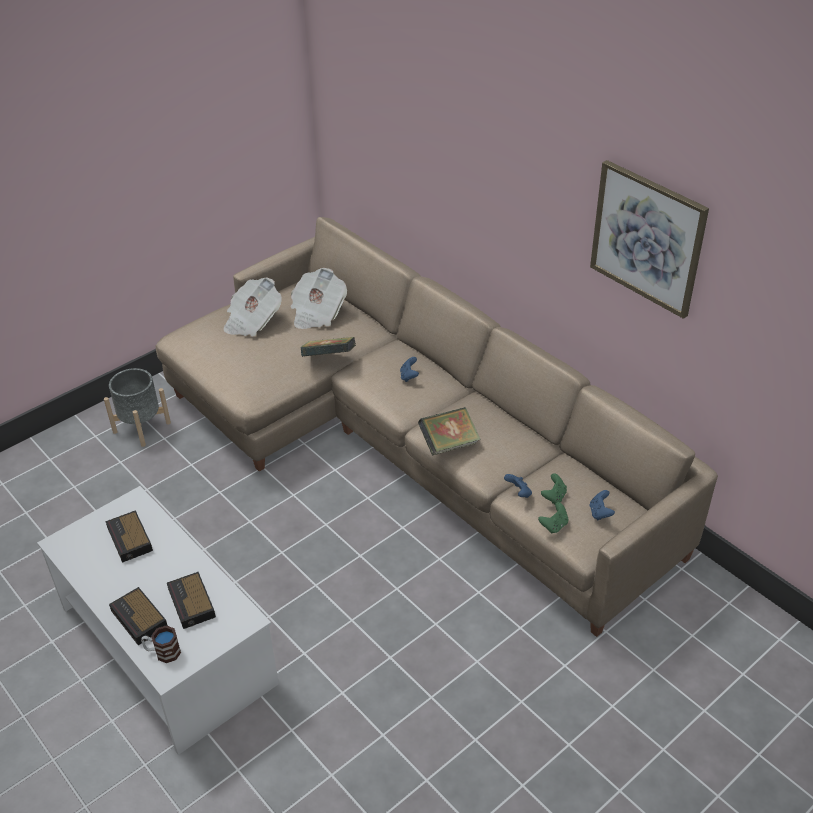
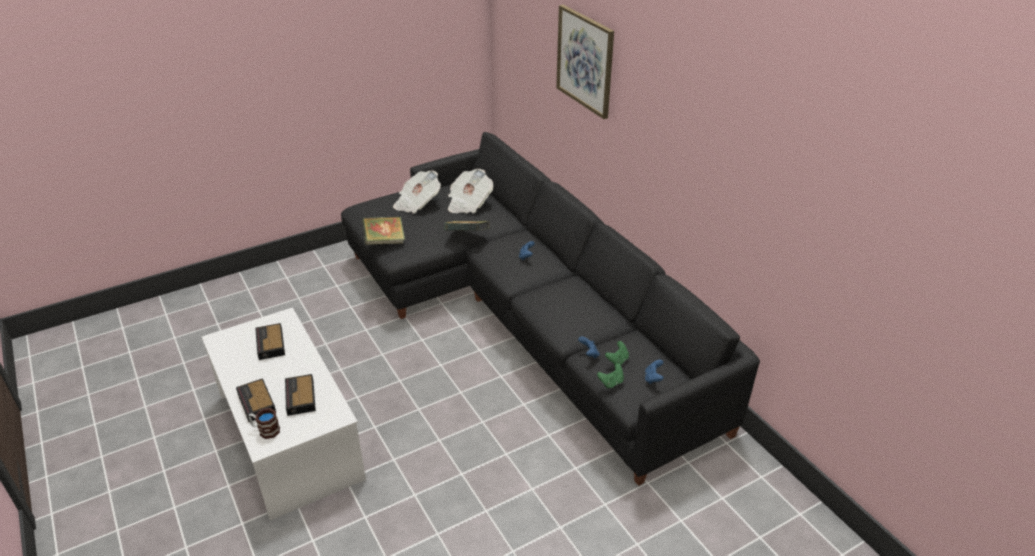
camera: 10 degrees right, 5 degrees down
grey planter [104,368,171,447] -> none
beige sofa [155,217,718,637] -> black sofa [341,132,760,486]
book [418,407,481,456] -> book moved to [362,216,405,245]
picture [590,160,709,319] -> picture moved to [556,5,614,119]

